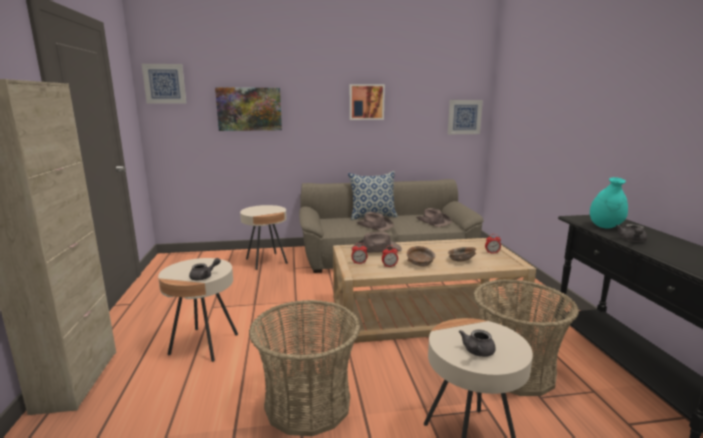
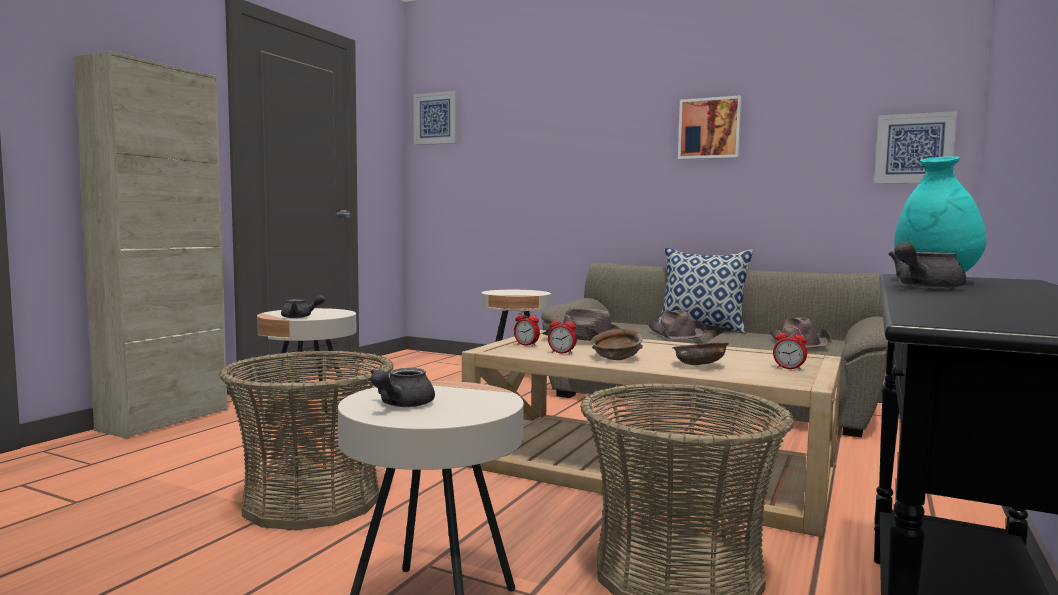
camera: 35 degrees right, 10 degrees down
picture [215,87,282,131] -> none
grey teapot [459,330,496,357] -> grey teapot turned 45 degrees counterclockwise [371,368,435,407]

